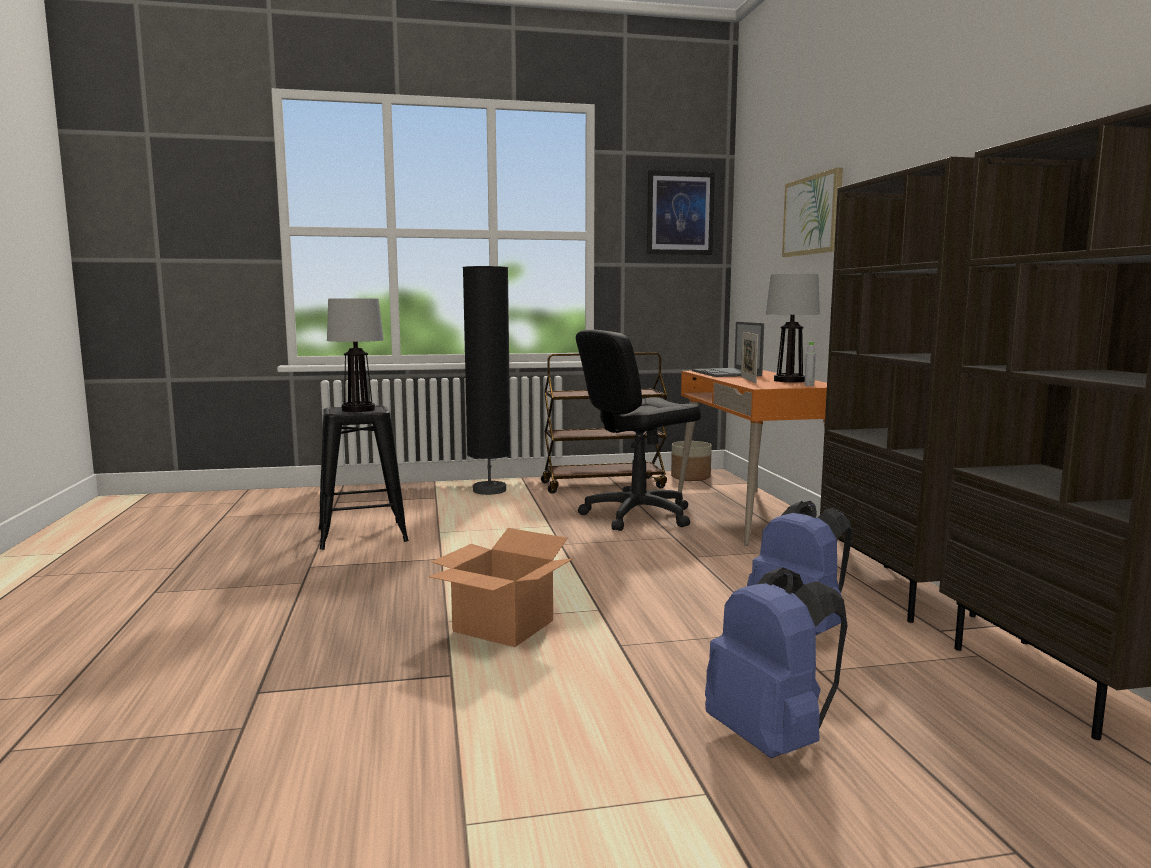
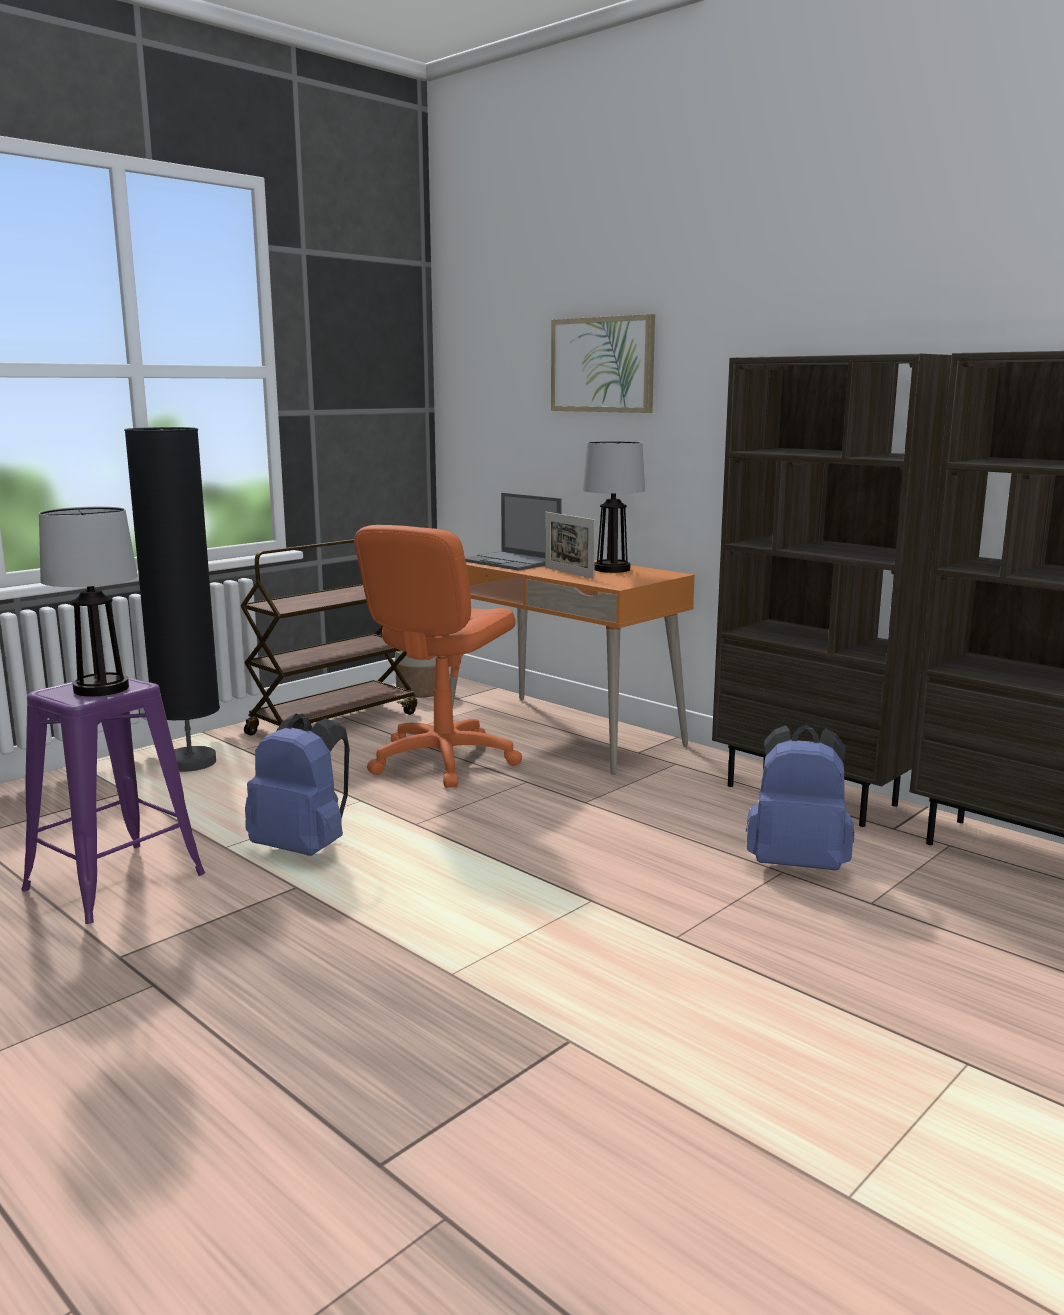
camera: 35 degrees left, 5 degrees up
black stool [318,405,409,550] -> purple stool [21,677,205,924]
cardboard box [428,528,573,647] -> none
black office chair [576,330,701,531] -> orange office chair [354,525,522,788]
picture [647,170,715,255] -> none
blue backpack [705,567,848,758] -> blue backpack moved to [245,713,350,856]
grey bottle [804,342,816,386] -> none

